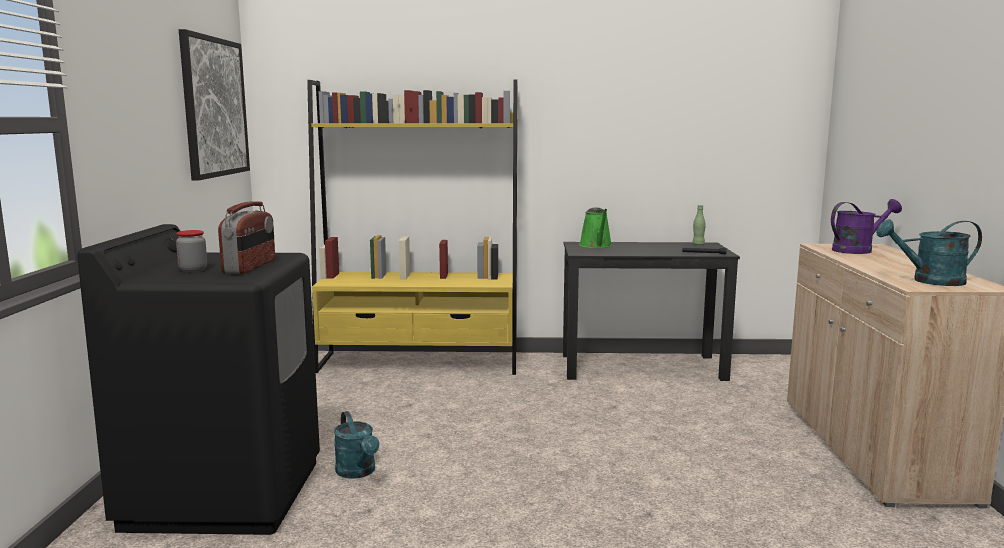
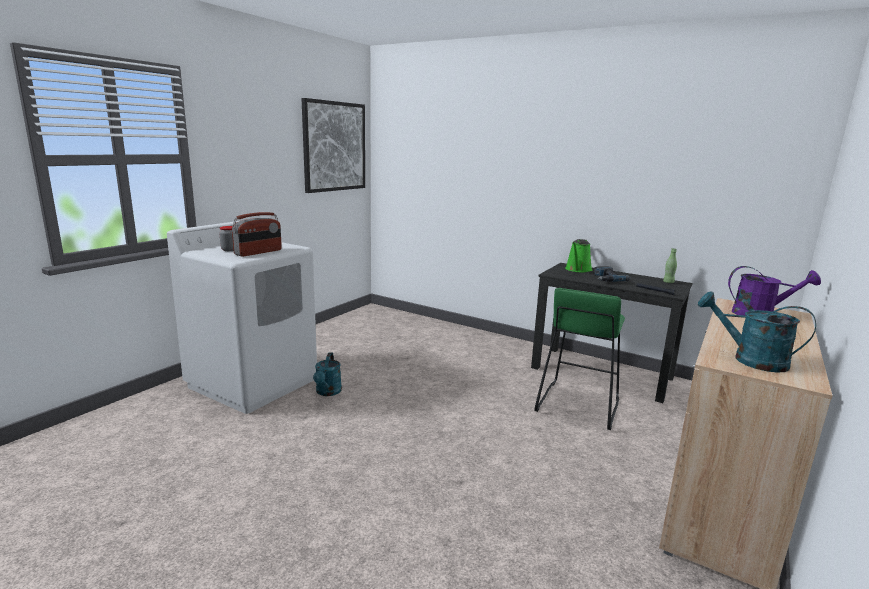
camera: 30 degrees right, 5 degrees up
black washing machine [77,224,320,535] -> white washing machine [167,221,317,414]
yellow bookcase [307,79,517,375] -> none
none -> green stool [534,288,625,430]
none -> power drill [594,266,630,282]

